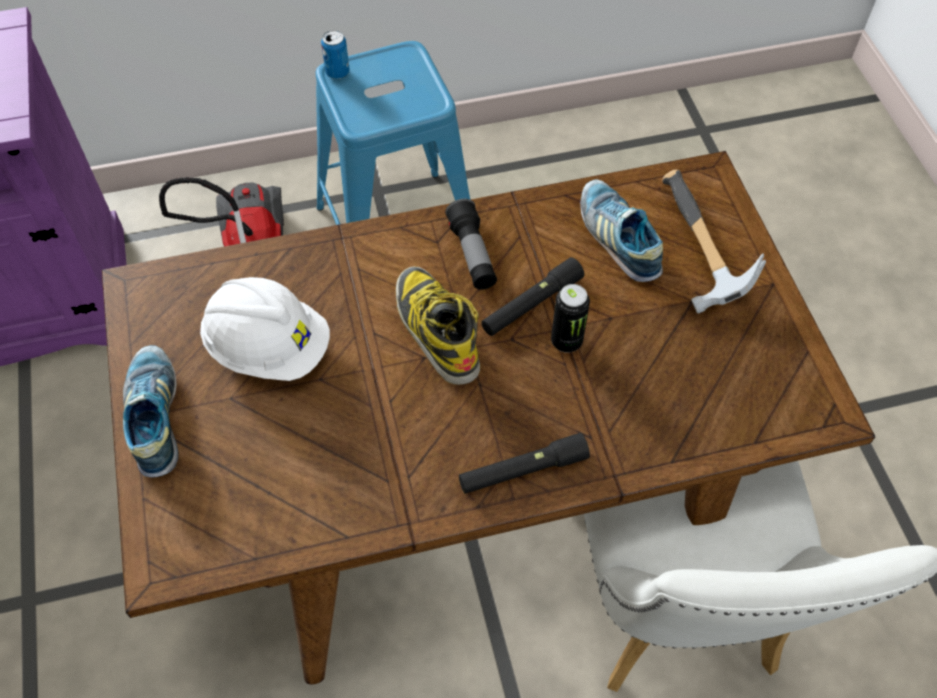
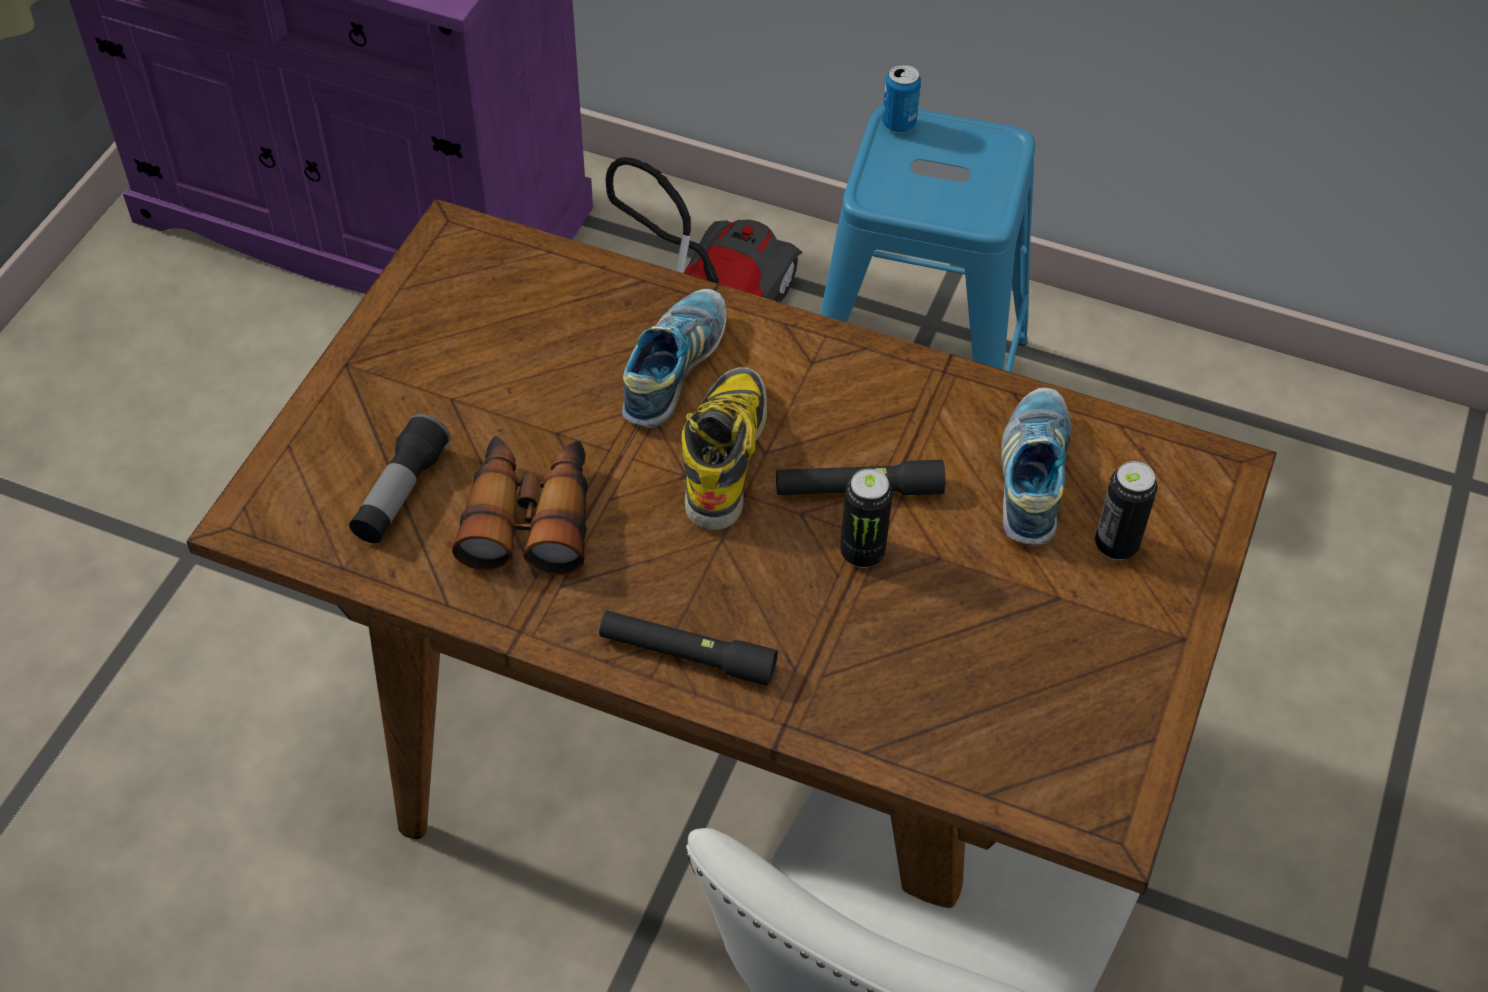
camera: 35 degrees right, 5 degrees down
shoe [123,345,178,478] -> shoe moved to [622,289,727,427]
white hard hat [200,277,330,381] -> none
flashlight [445,199,497,290] -> flashlight moved to [349,413,450,543]
hammer [662,169,766,314] -> can [1095,461,1158,560]
none -> binoculars [452,436,588,575]

